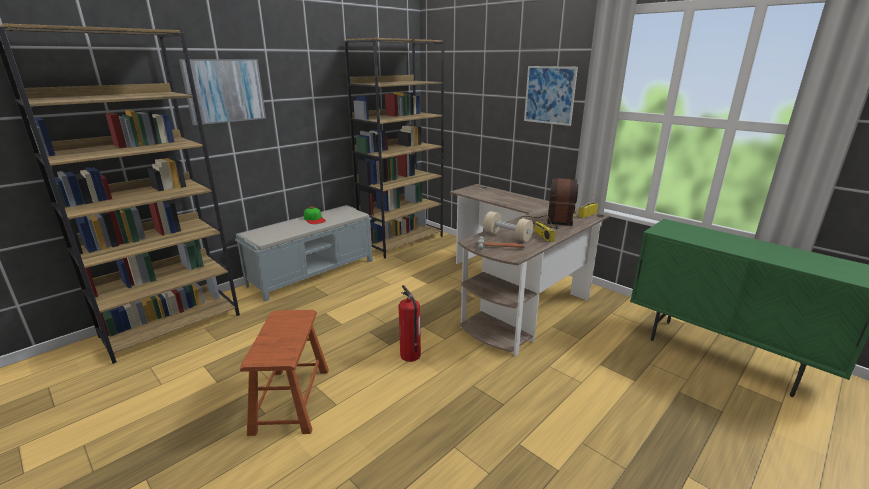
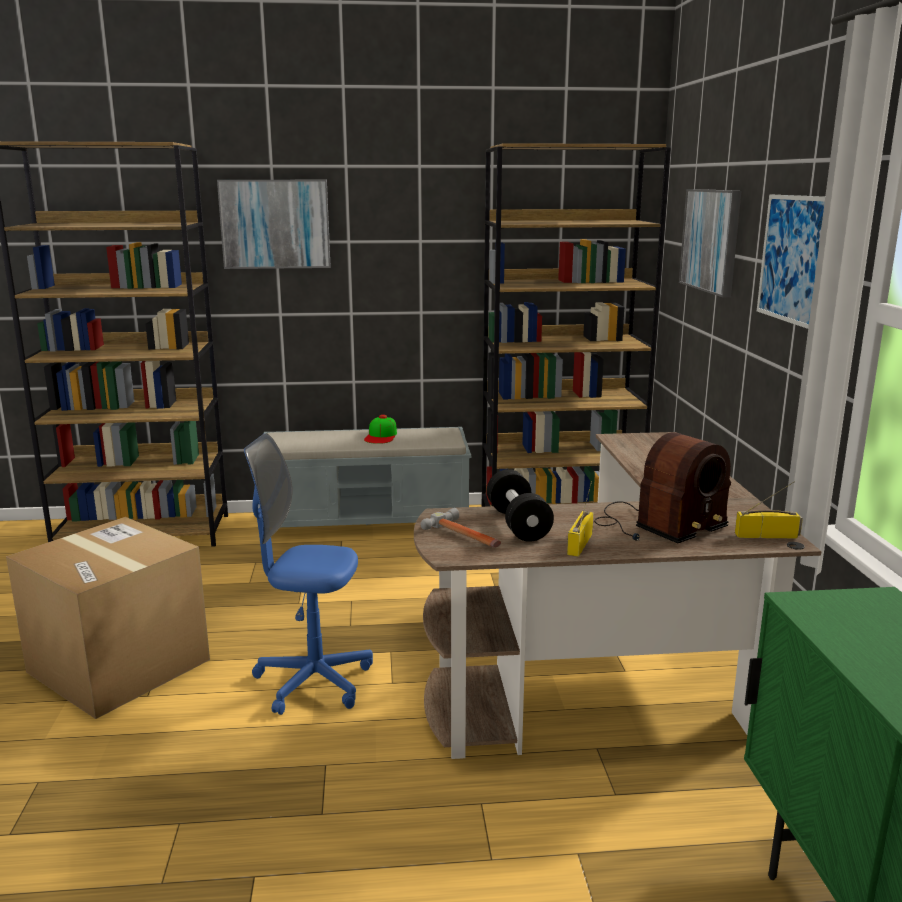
camera: 40 degrees right, 5 degrees down
brown stool [240,310,329,436] -> cardboard box [6,517,210,719]
fire extinguisher [398,285,421,362] -> blue office chair [244,433,373,715]
beige dumbbell [483,211,533,242] -> black dumbbell [487,469,554,542]
none -> picture [679,189,741,298]

